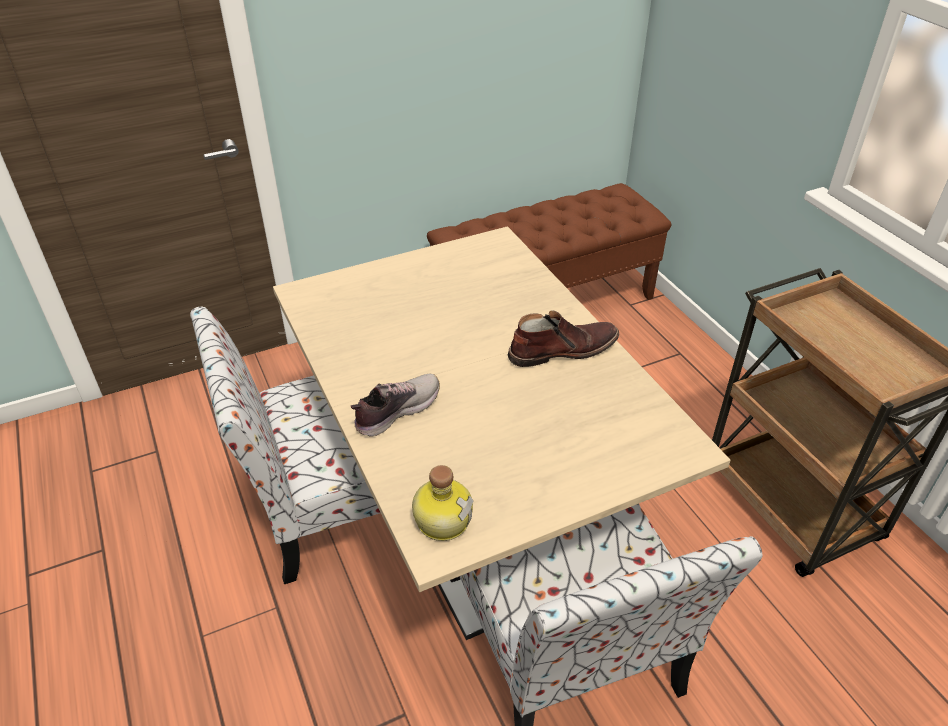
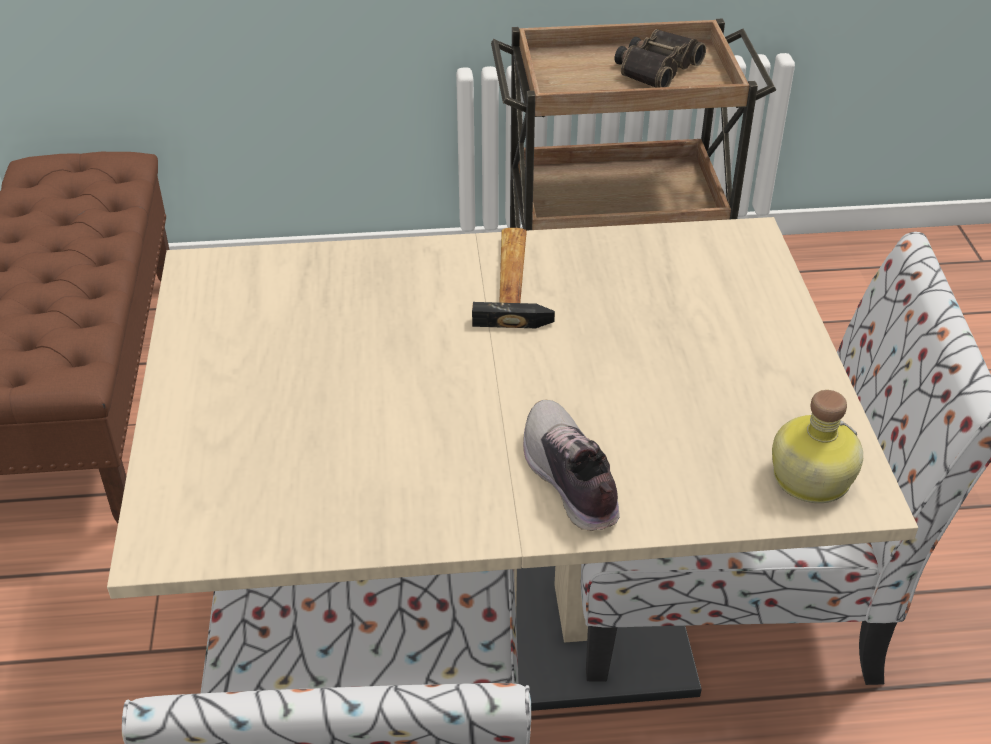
camera: 70 degrees left, 0 degrees up
brown boot [508,310,619,367] -> hammer [472,228,555,328]
none -> binoculars [615,29,706,88]

